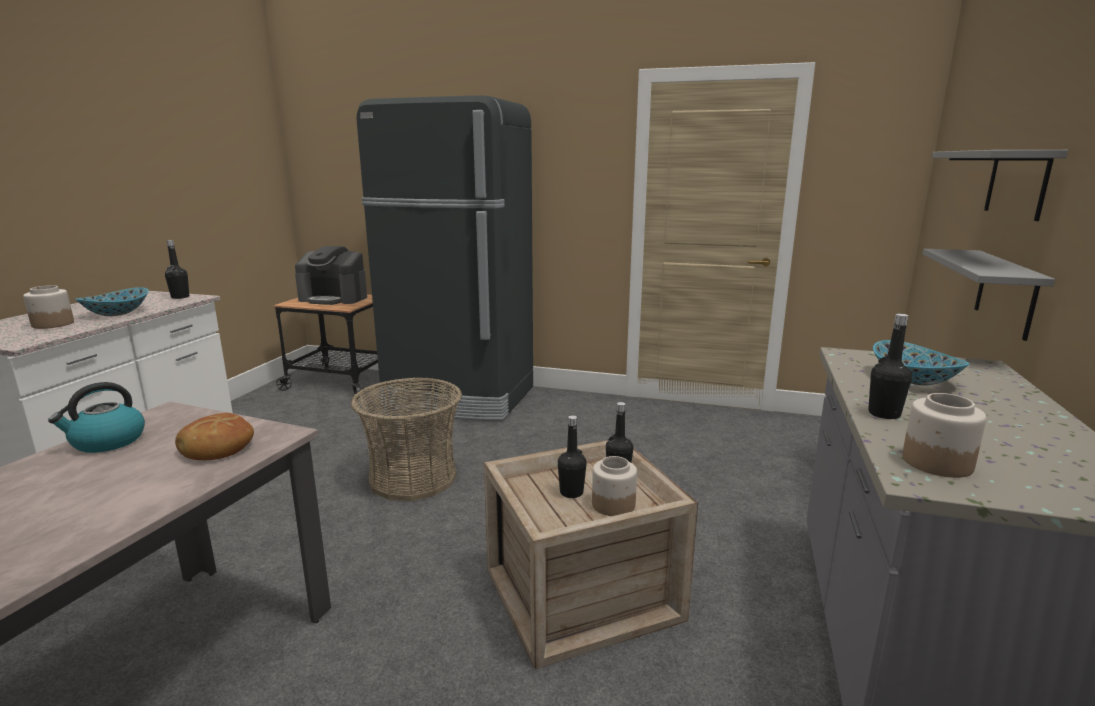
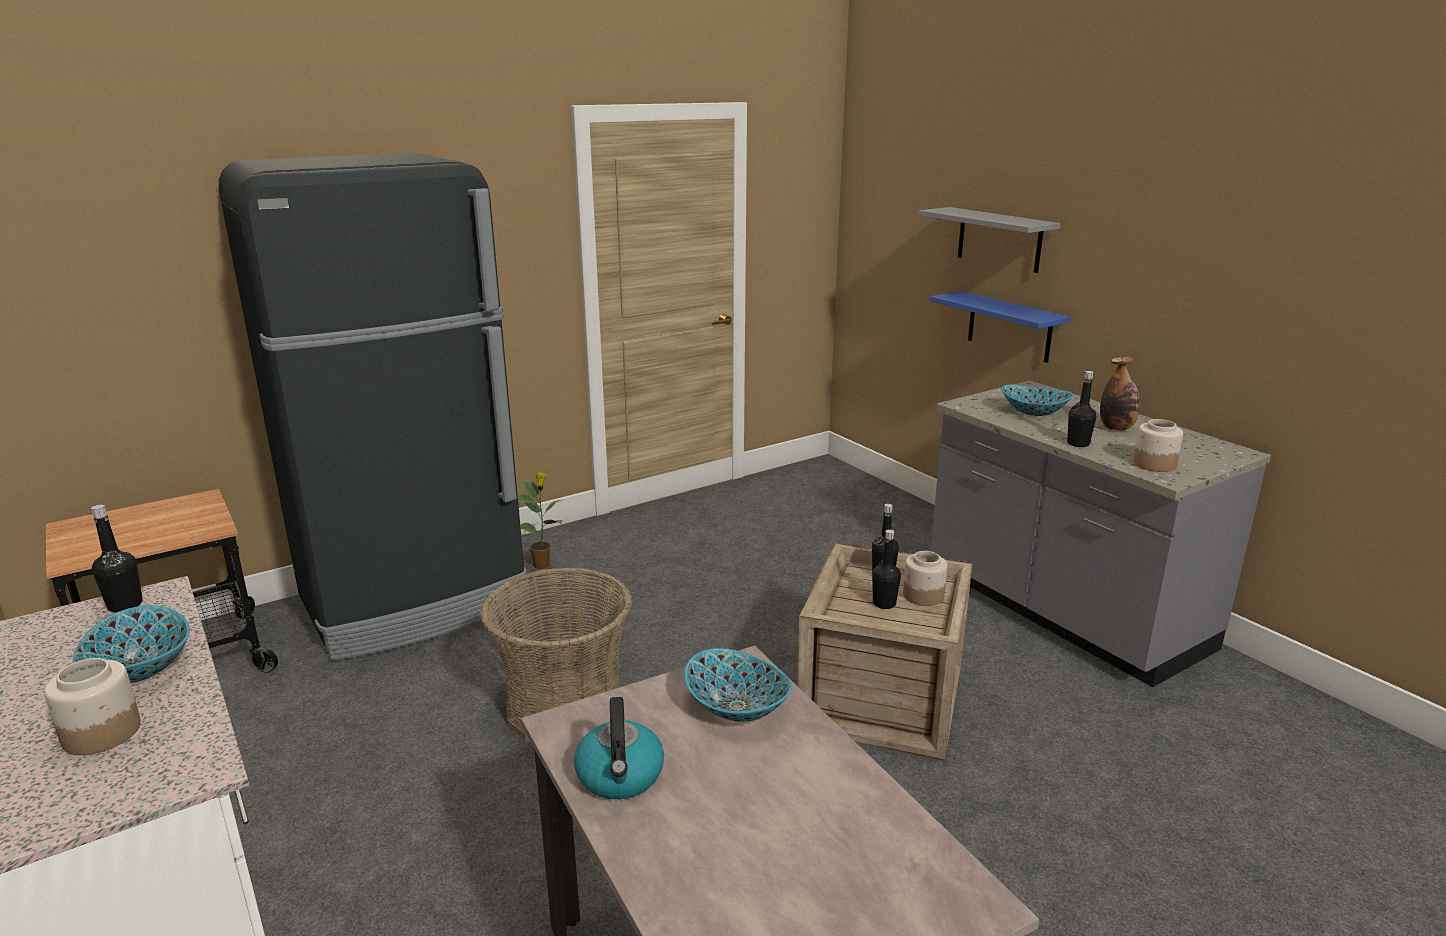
camera: 50 degrees left, 5 degrees up
bread [175,413,254,460] -> bowl [684,648,792,722]
coffee machine [295,246,367,305] -> none
grey shelf [923,249,1055,341] -> blue shelf [929,291,1071,363]
none -> potted plant [518,472,563,569]
none -> bottle [1100,357,1140,430]

